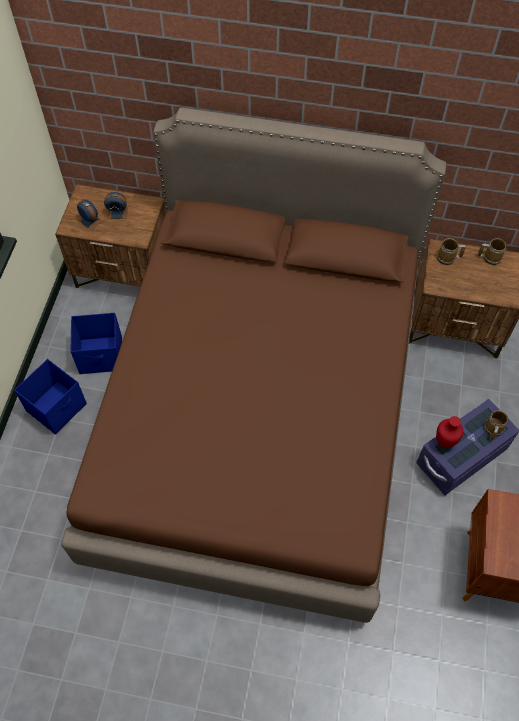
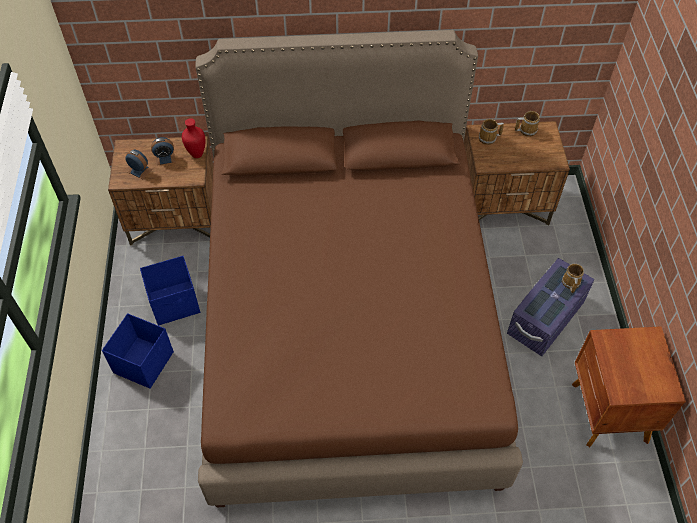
camera: 15 degrees left, 5 degrees down
red vase [436,416,463,448] -> red vase moved to [182,118,206,158]

